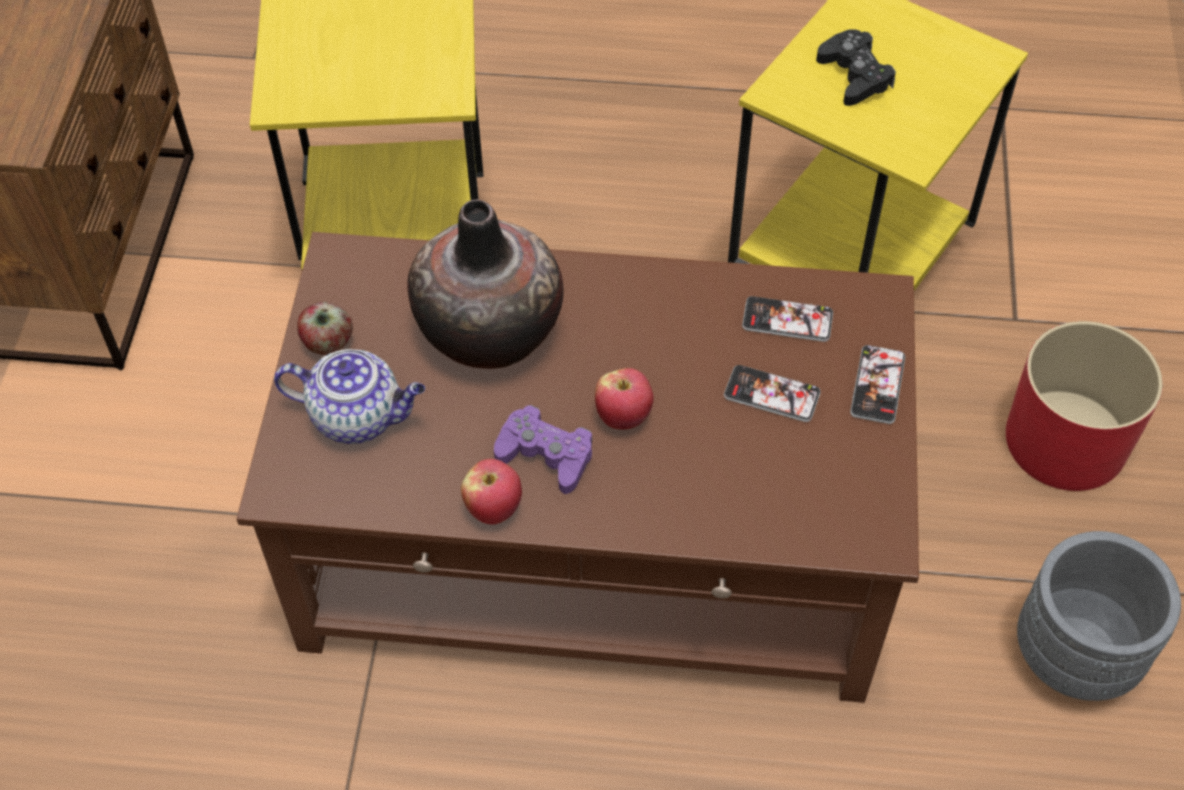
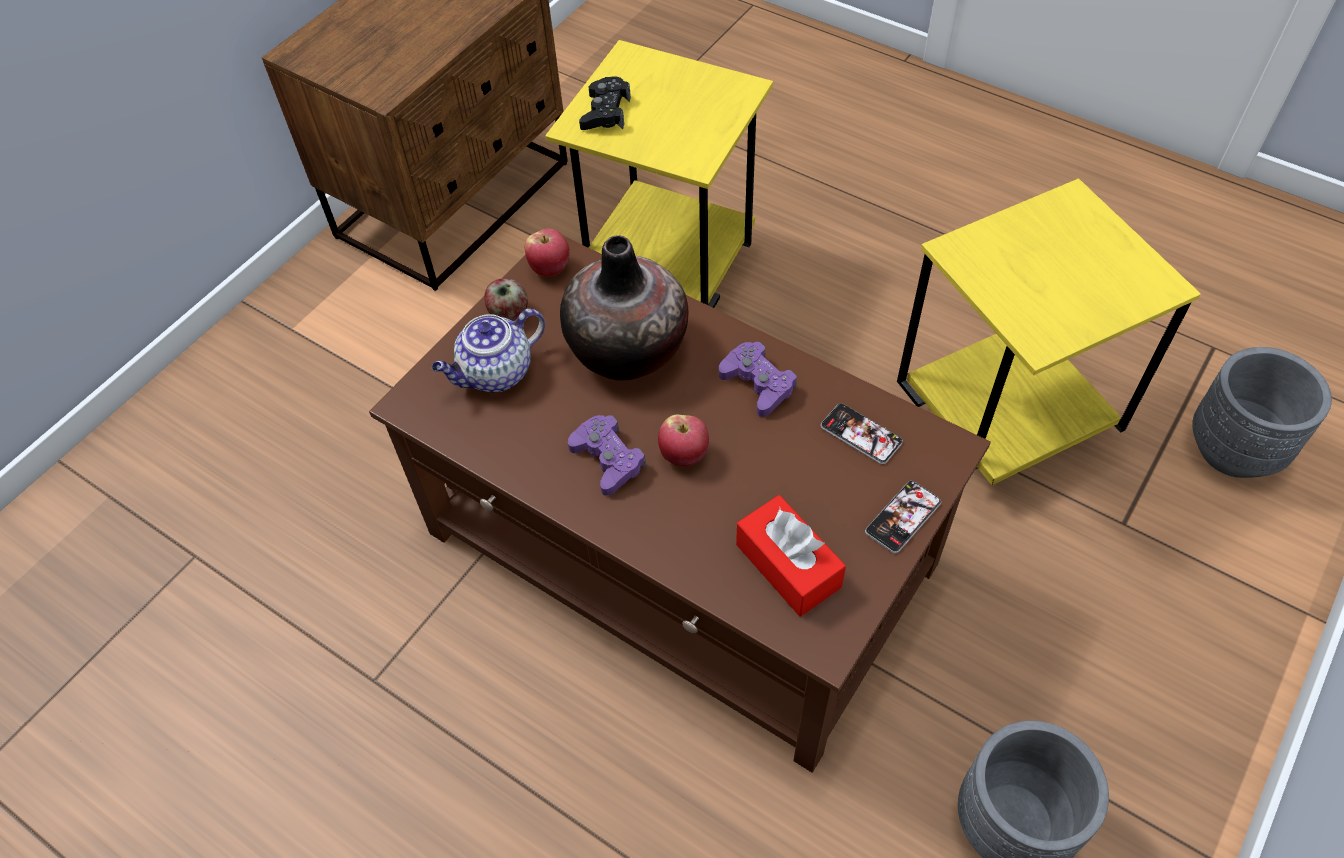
camera: 30 degrees right, 0 degrees up
teapot [274,349,425,444] -> teapot turned 105 degrees clockwise [432,309,545,392]
apple [461,459,522,524] -> apple moved to [525,228,570,277]
phone [724,365,821,422] -> none
black game controller [816,29,896,106] -> black game controller moved to [579,77,631,130]
red planter [1006,321,1163,491] -> none
none -> purple game controller [719,342,797,417]
none -> red tissue box [736,495,846,617]
none -> grey planter [1192,347,1332,478]

